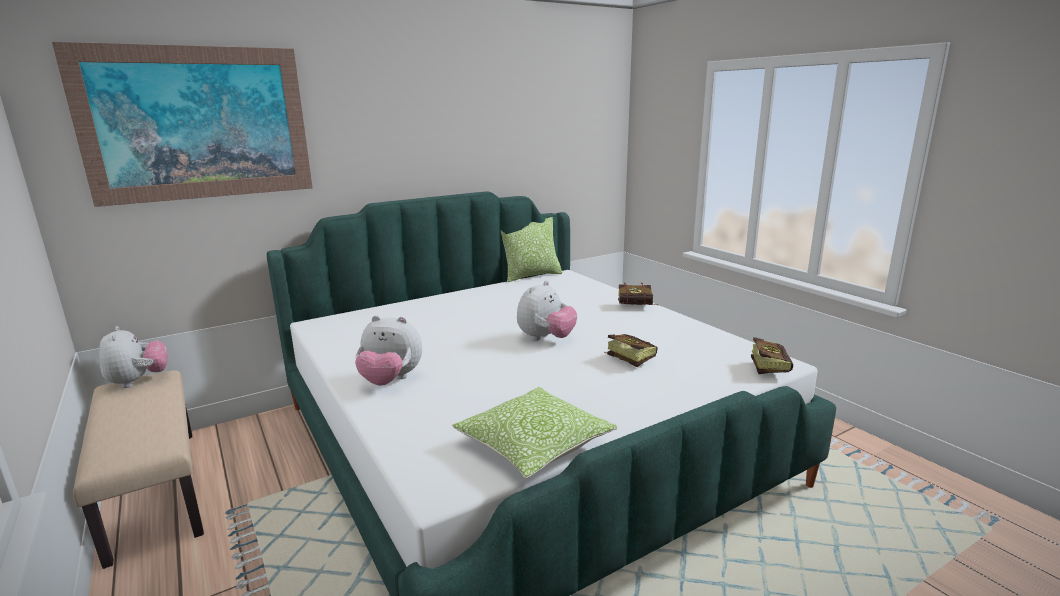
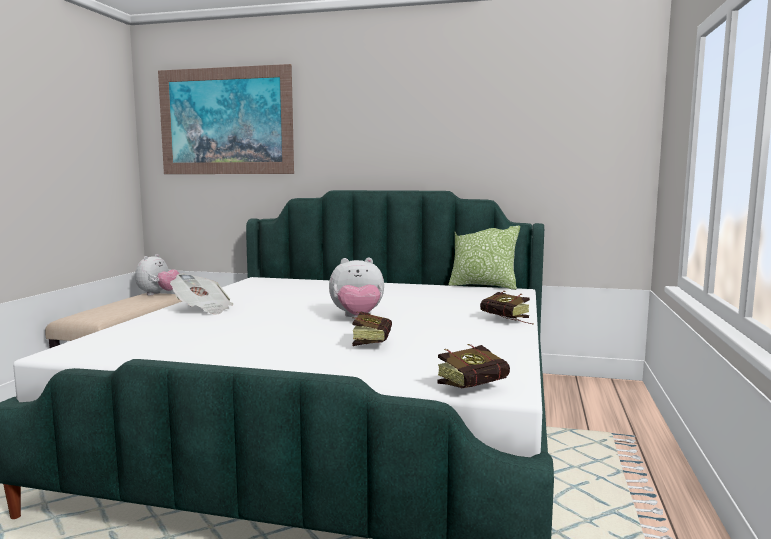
camera: 45 degrees right, 10 degrees down
plush toy [355,315,422,386] -> newspaper [170,274,233,315]
pillow [452,387,617,479] -> none

